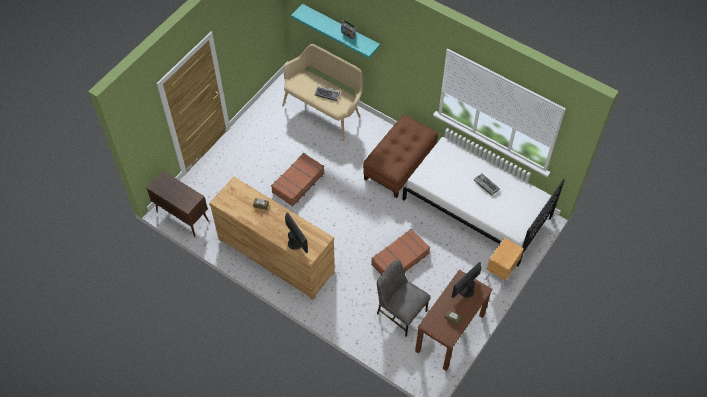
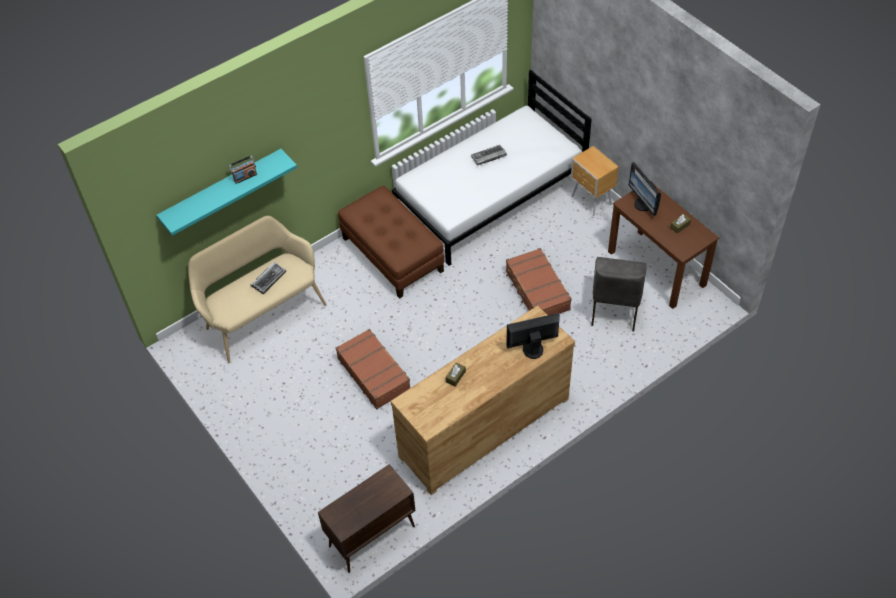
camera: 70 degrees left, 5 degrees down
grey chair [377,260,431,337] -> grey chair turned 45 degrees counterclockwise [591,257,647,331]

